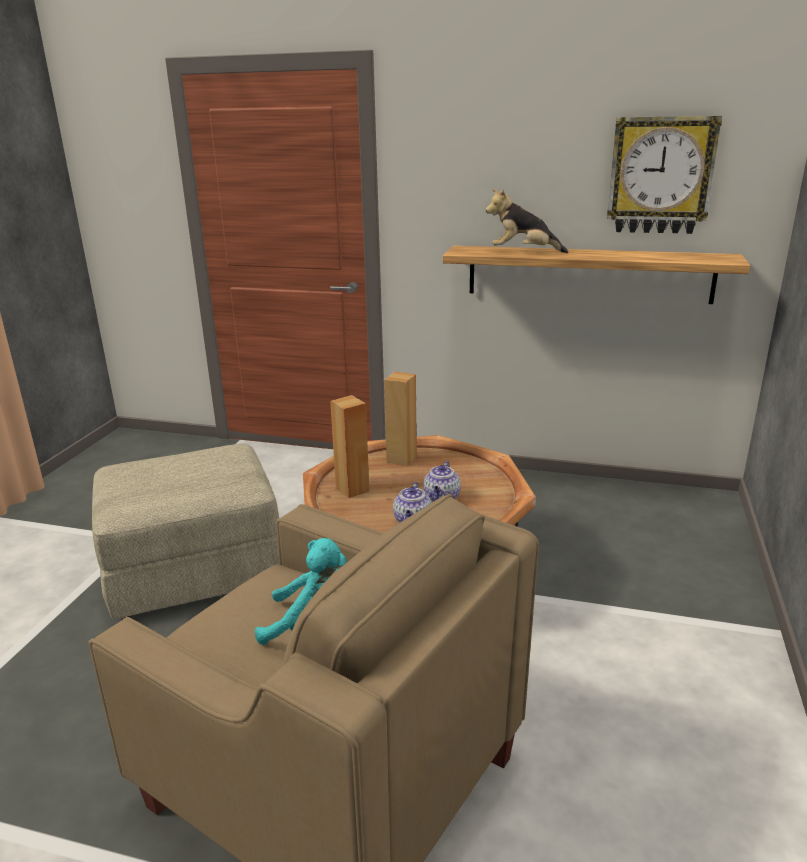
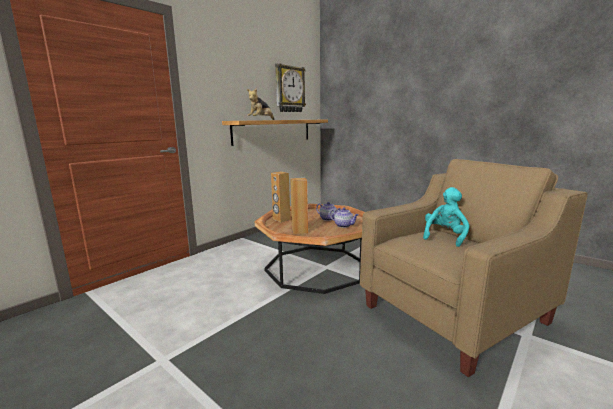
camera: 65 degrees left, 10 degrees down
beige ottoman [92,443,279,620] -> none

